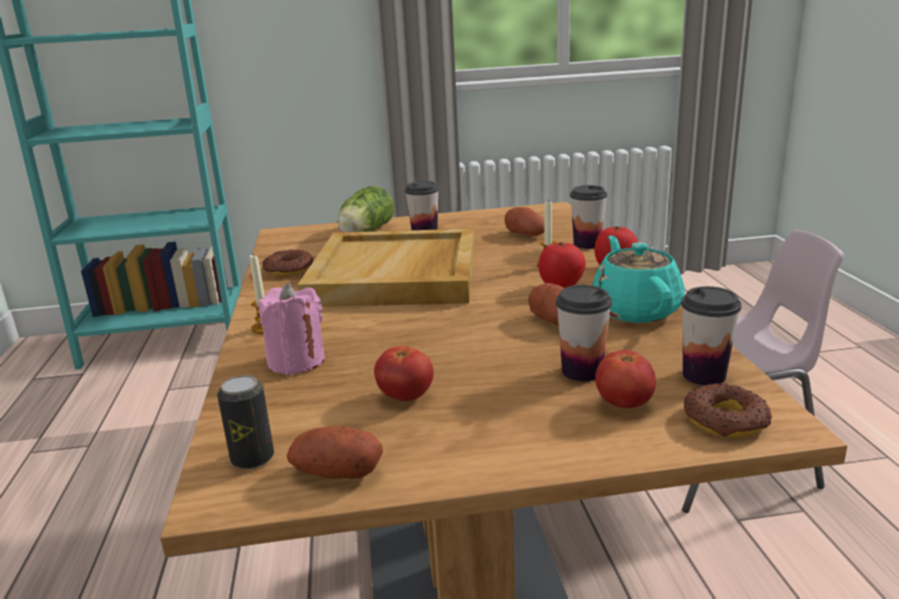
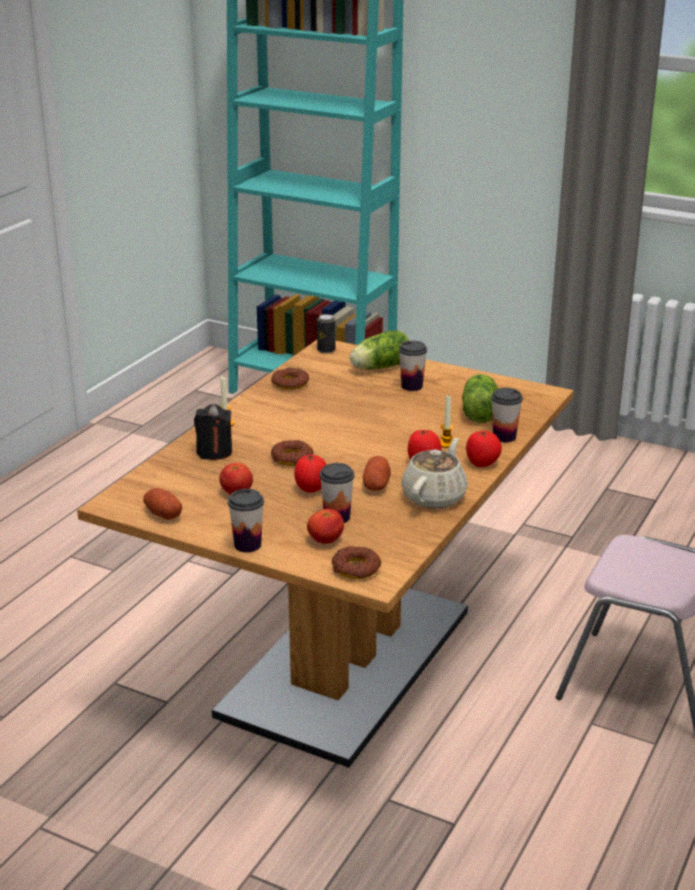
camera: 35 degrees right, 5 degrees up
can [217,375,274,469] -> can moved to [317,314,335,353]
pink candle [258,283,325,375] -> black candle [194,404,232,460]
beige tray [297,229,475,307] -> none
potato [505,207,545,236] -> lettuce [462,374,498,423]
turquoise teapot [592,235,685,323] -> beige teapot [401,438,468,508]
cup [681,286,742,386] -> cup moved to [228,489,264,553]
none -> donut [271,440,314,466]
none -> tomato [294,454,327,493]

